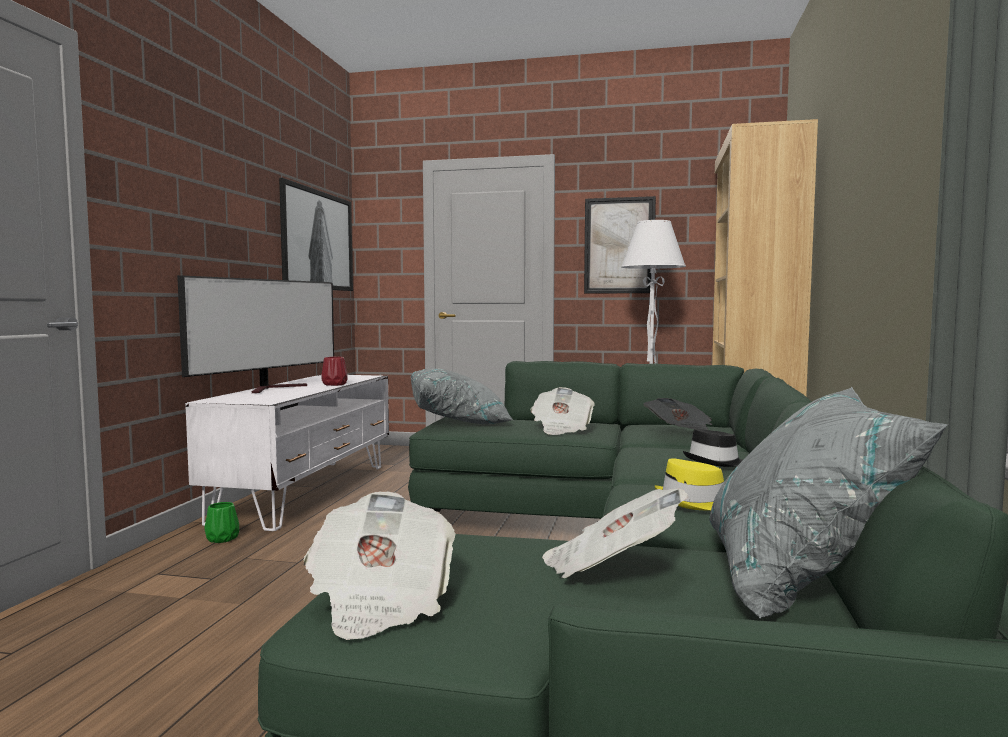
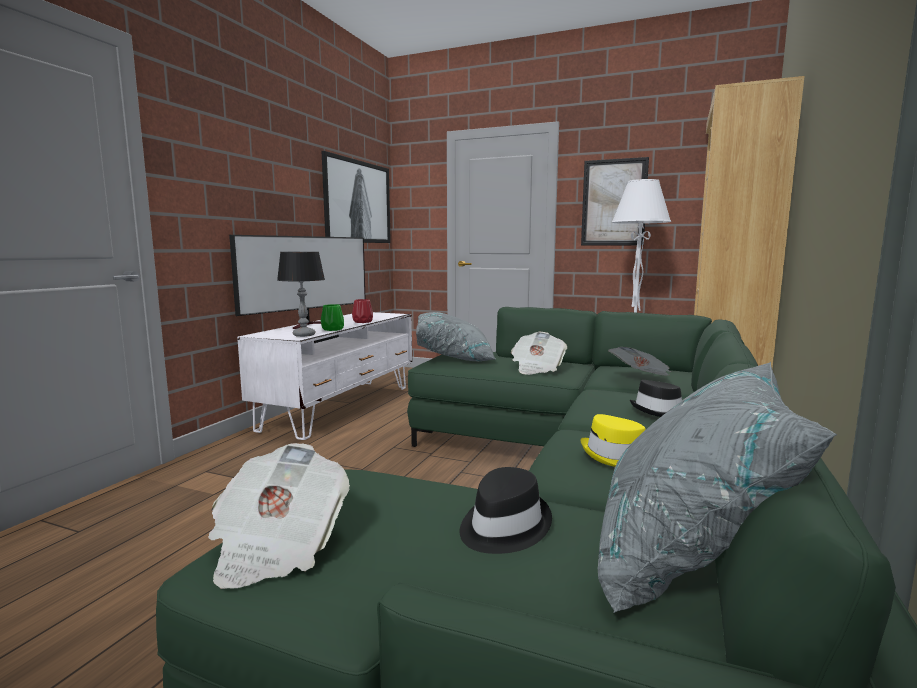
camera: 10 degrees right, 5 degrees up
green vase [204,502,239,543] -> green vase moved to [321,304,344,331]
newspaper [542,489,688,578] -> black hat [459,467,552,554]
none -> table lamp [277,252,325,337]

